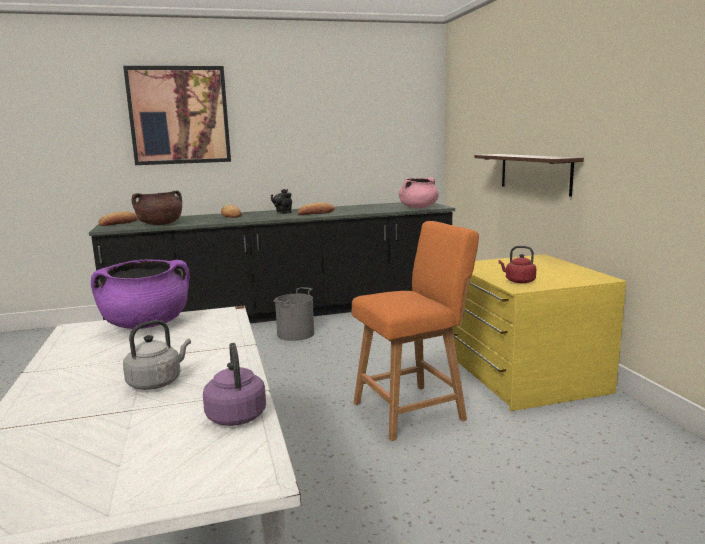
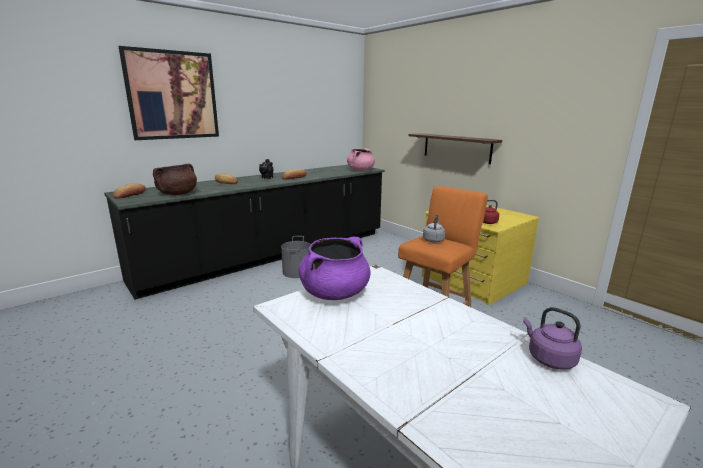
camera: 25 degrees left, 5 degrees up
grey kettle [123,320,191,390] -> grey kettle moved to [423,214,445,242]

